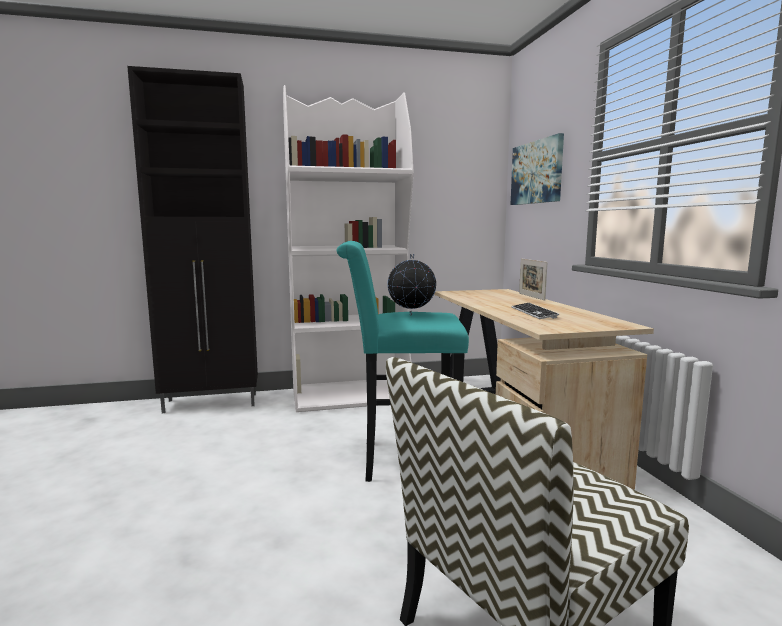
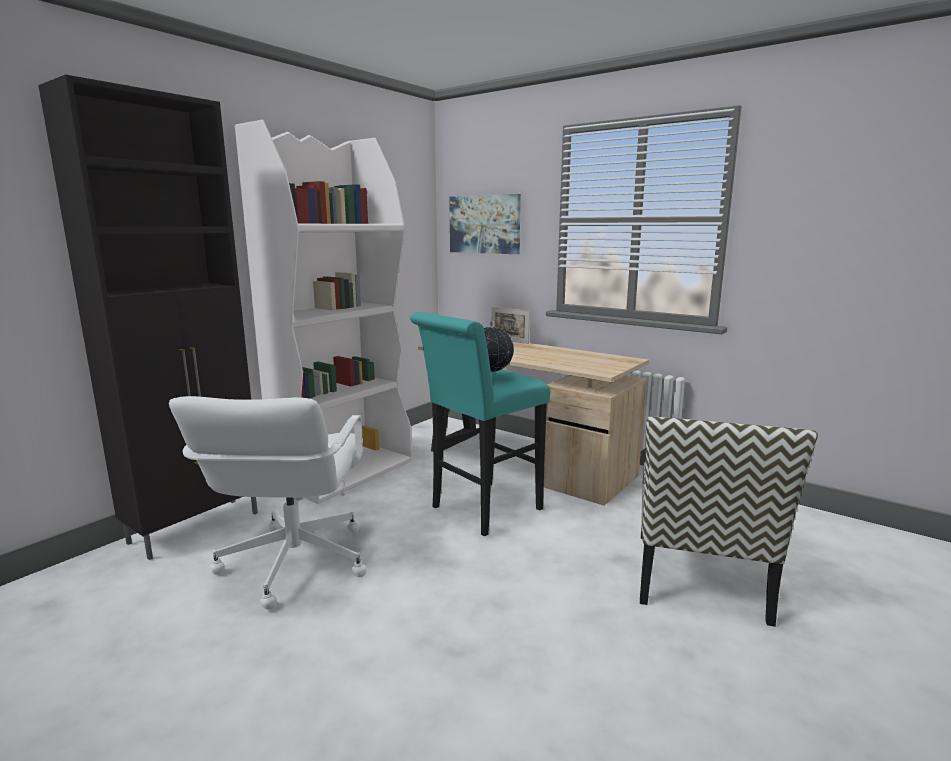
camera: 40 degrees left, 5 degrees up
keyboard [511,303,559,319] -> none
none -> white office chair [169,396,367,610]

